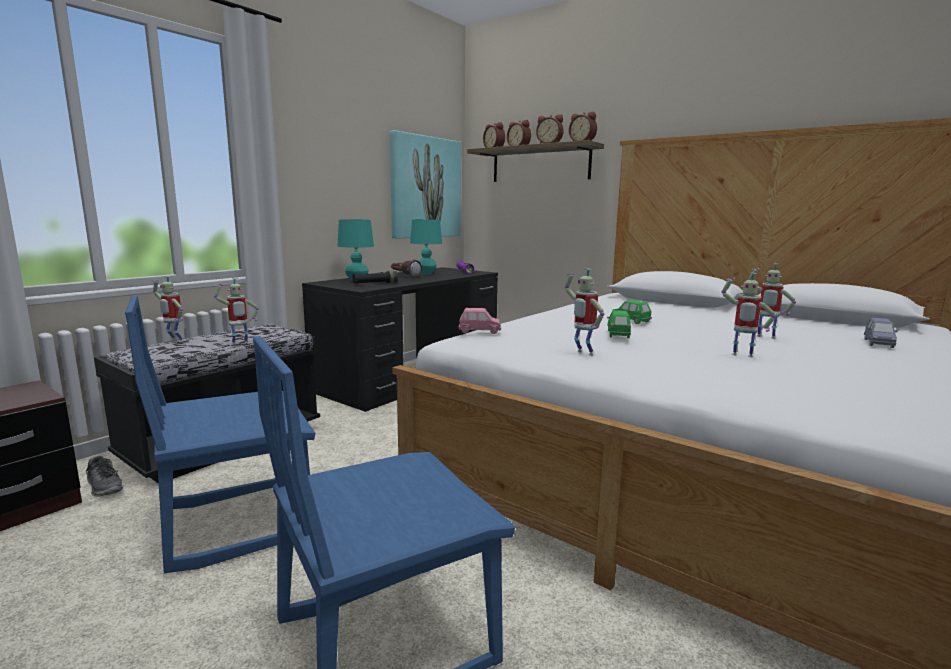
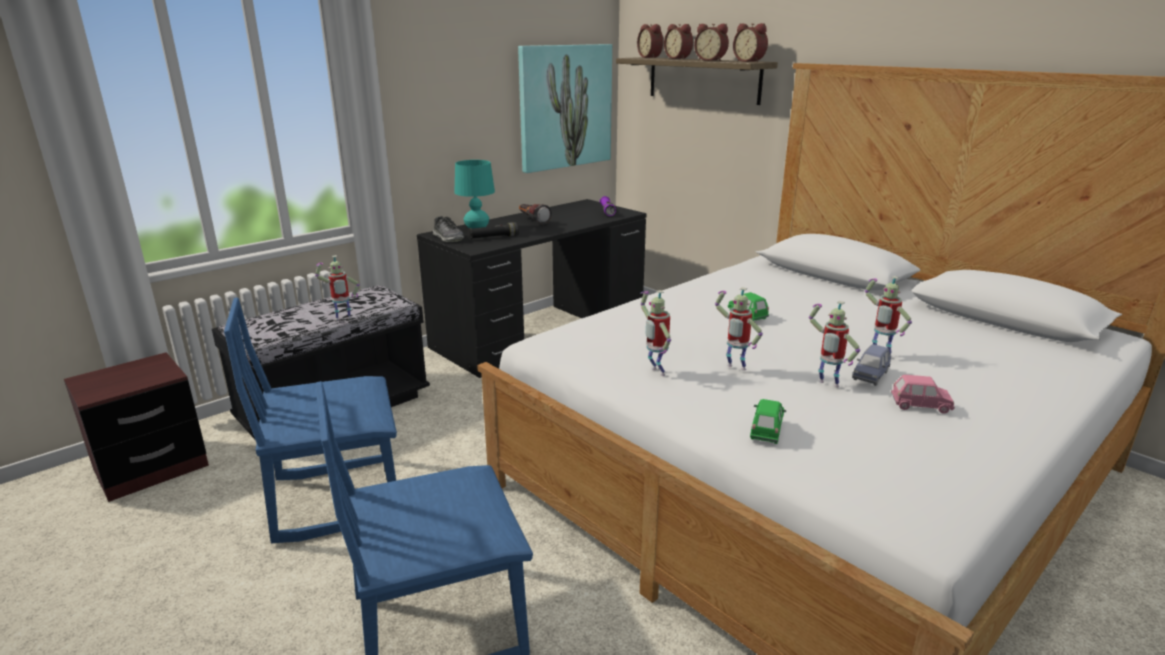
camera: 10 degrees right, 10 degrees up
shoe [86,456,123,497] -> shoe moved to [433,216,464,242]
toy robot [152,276,183,342] -> toy robot moved to [715,287,763,371]
turquoise table lamp [410,219,442,275] -> none
pink toy car [458,308,501,334] -> pink toy car moved to [891,375,955,414]
green toy car [607,310,631,338] -> green toy car moved to [750,399,786,444]
blue toy car [864,318,898,348] -> blue toy car moved to [852,344,891,386]

